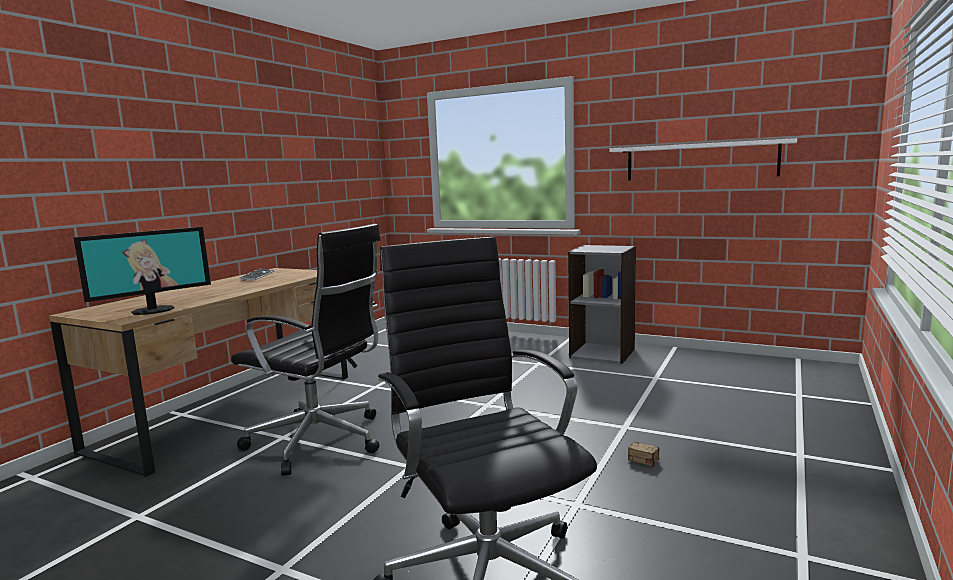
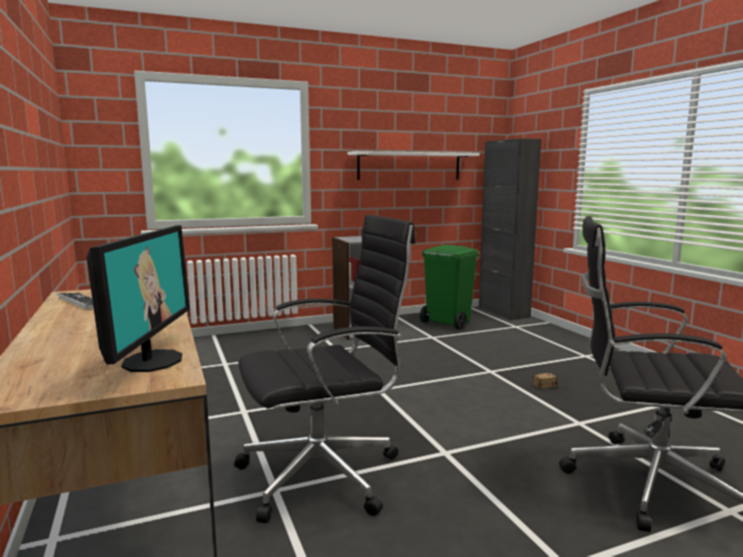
camera: 50 degrees left, 0 degrees up
none -> green trash can [420,245,479,330]
none -> black cabinet [479,138,541,320]

